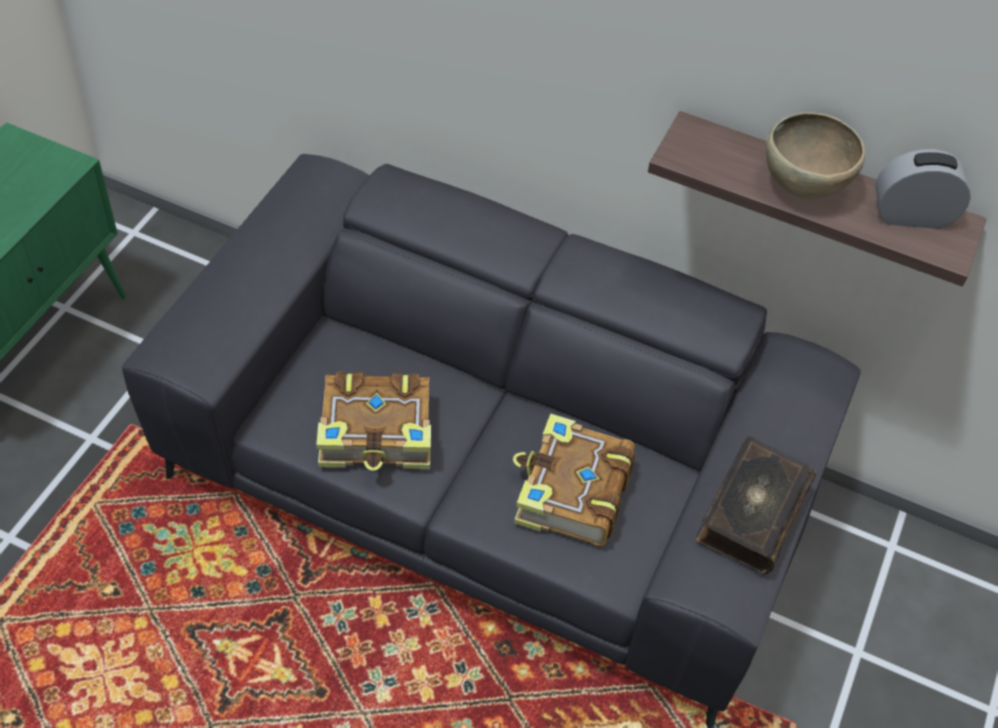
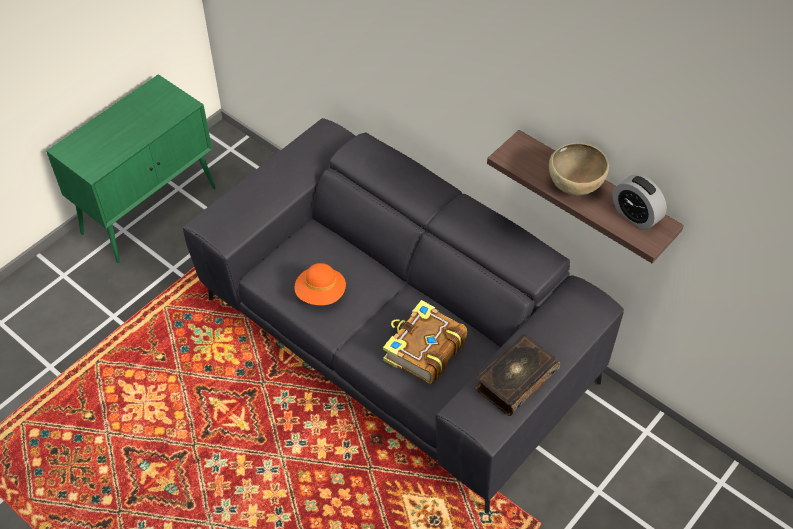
camera: 20 degrees right, 0 degrees up
book [316,372,431,471] -> orange hat [294,263,346,305]
alarm clock [875,149,971,229] -> alarm clock turned 150 degrees counterclockwise [613,174,667,230]

